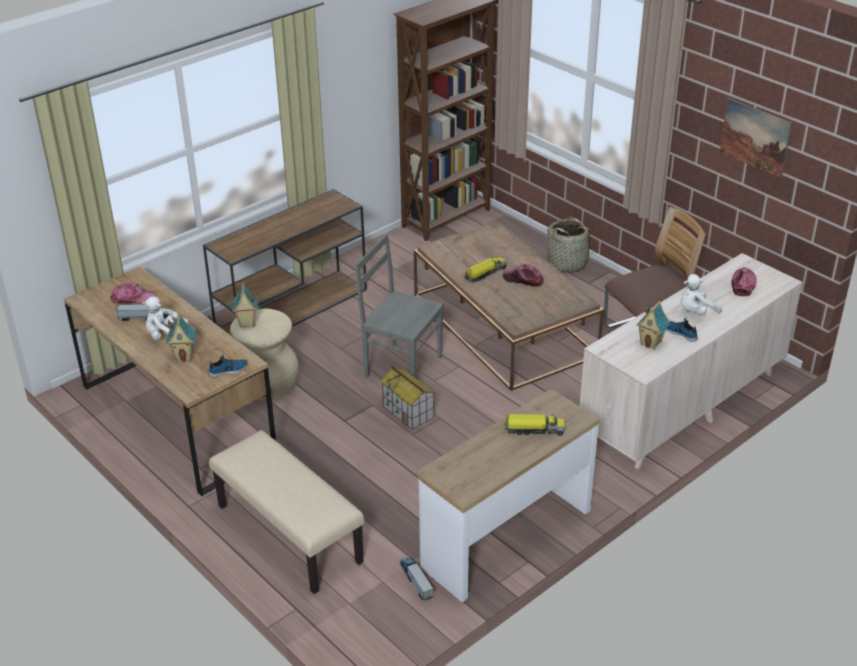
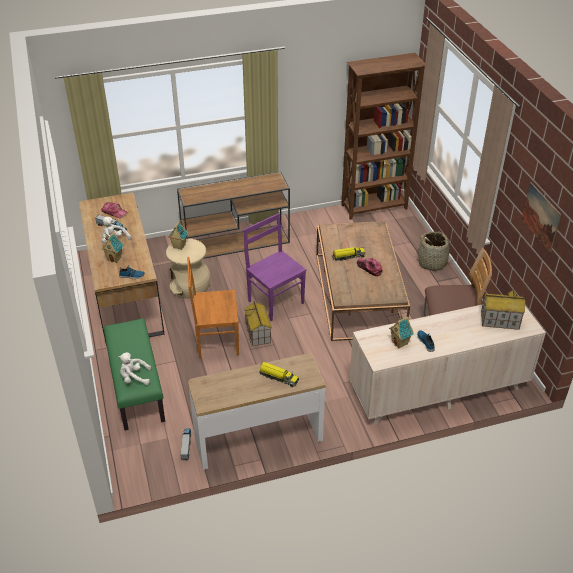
camera: 25 degrees right, 5 degrees up
beige bench [209,430,364,594] -> green bench [103,318,165,431]
grey chair [355,234,444,378] -> purple chair [244,213,306,321]
white plush toy [681,274,722,315] -> white plush toy moved to [118,352,151,385]
cap [731,267,756,296] -> toy house [481,290,526,330]
none -> brown chair [187,257,239,359]

